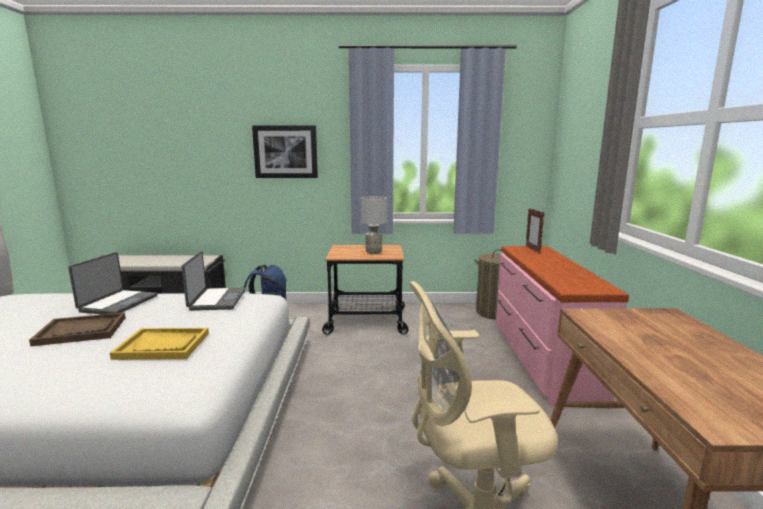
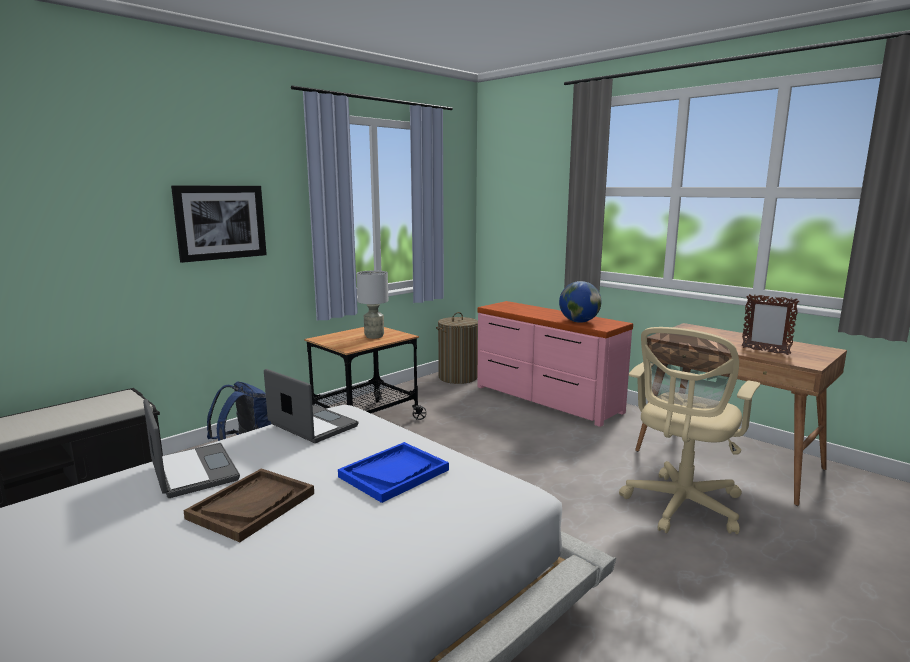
camera: 45 degrees left, 0 degrees up
yellow tray [110,328,209,360] -> blue tray [338,442,449,503]
picture frame [526,208,544,254] -> picture frame moved to [741,294,799,355]
none -> globe [559,281,601,323]

